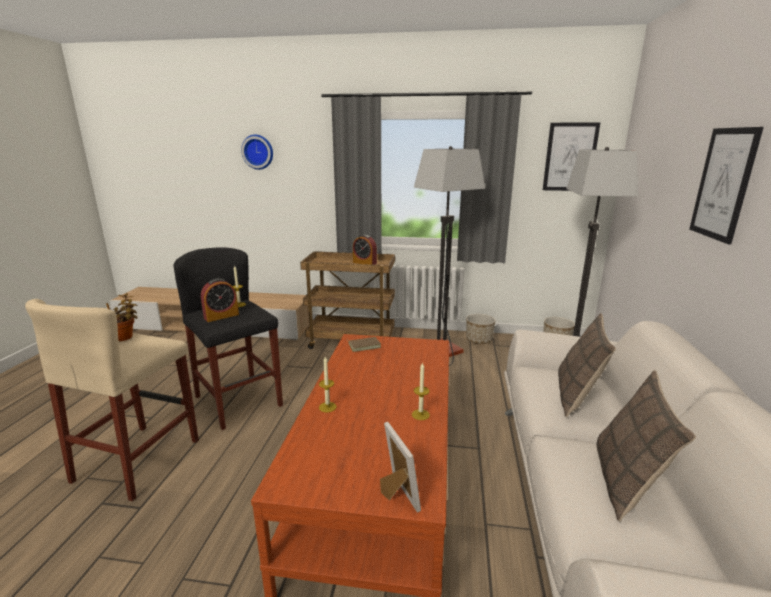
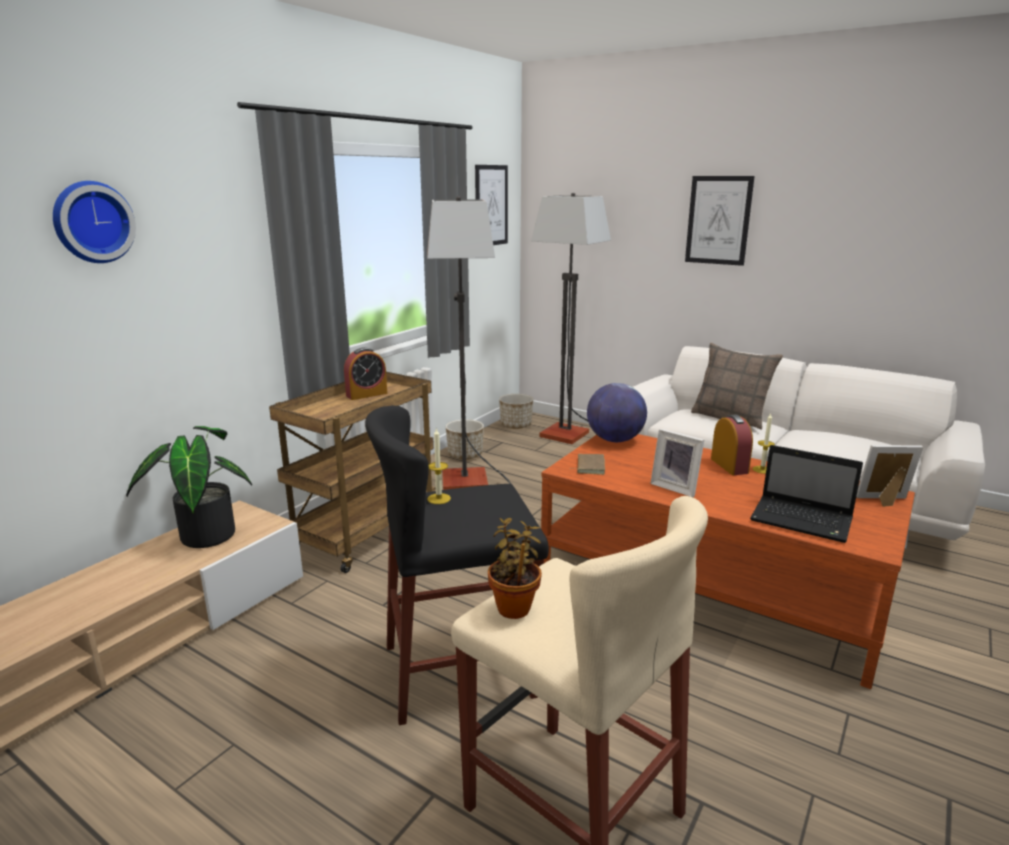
camera: 65 degrees left, 0 degrees up
alarm clock [201,278,239,322] -> alarm clock moved to [711,415,753,475]
candle [319,357,337,413] -> none
pillow [597,370,696,522] -> none
none -> potted plant [126,426,252,548]
none -> globe [587,383,647,442]
none -> picture frame [650,428,704,497]
none -> laptop [750,445,863,543]

